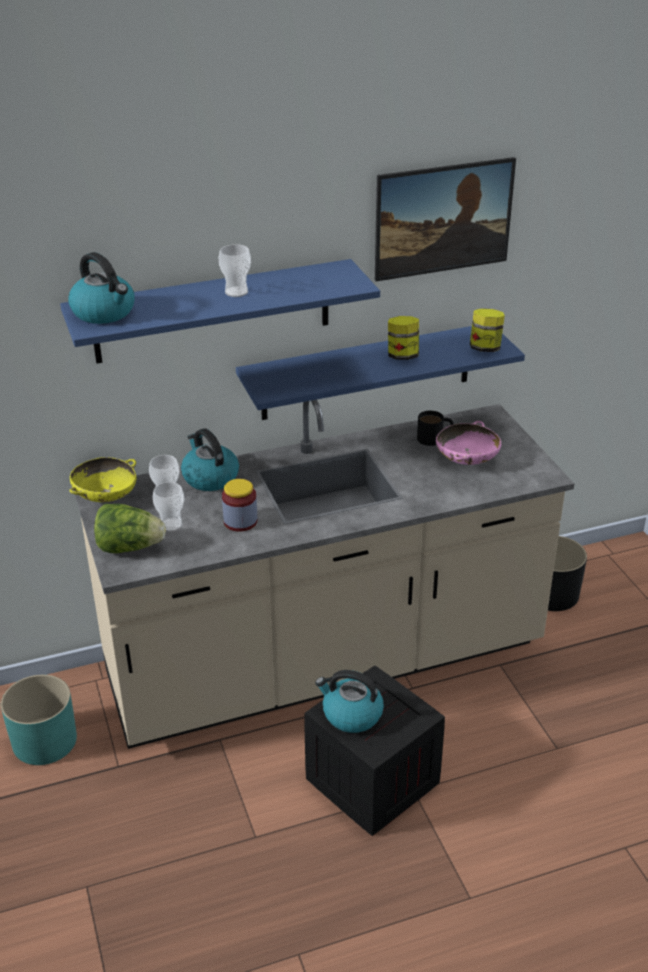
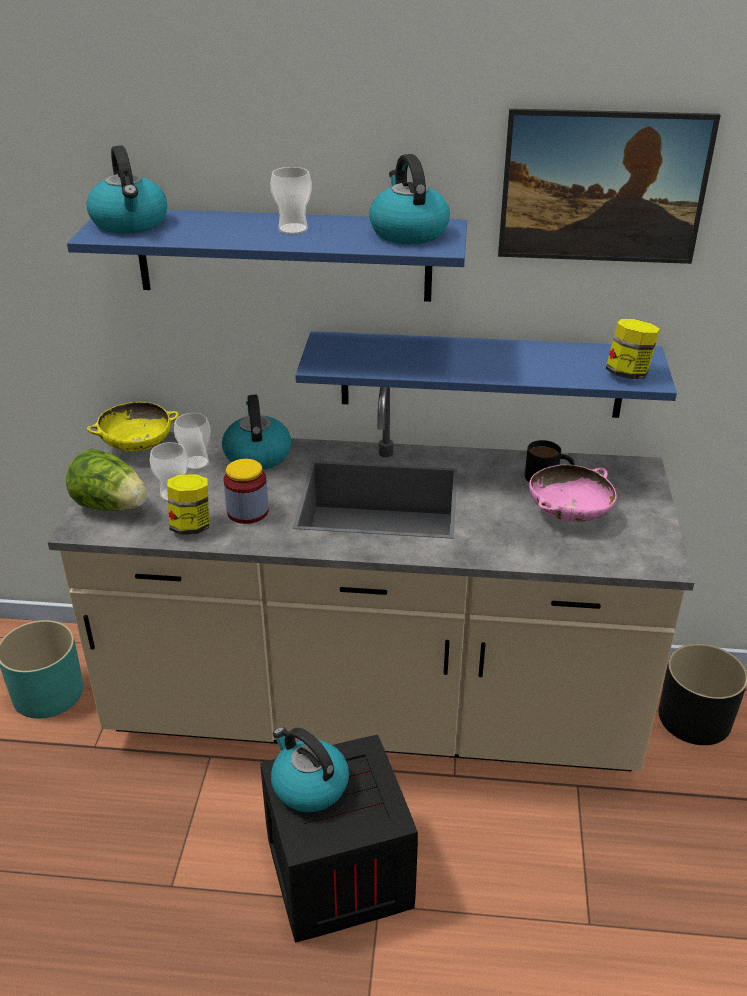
camera: 25 degrees right, 0 degrees up
jar [388,316,419,360] -> jar moved to [167,474,209,535]
none -> kettle [369,154,450,244]

